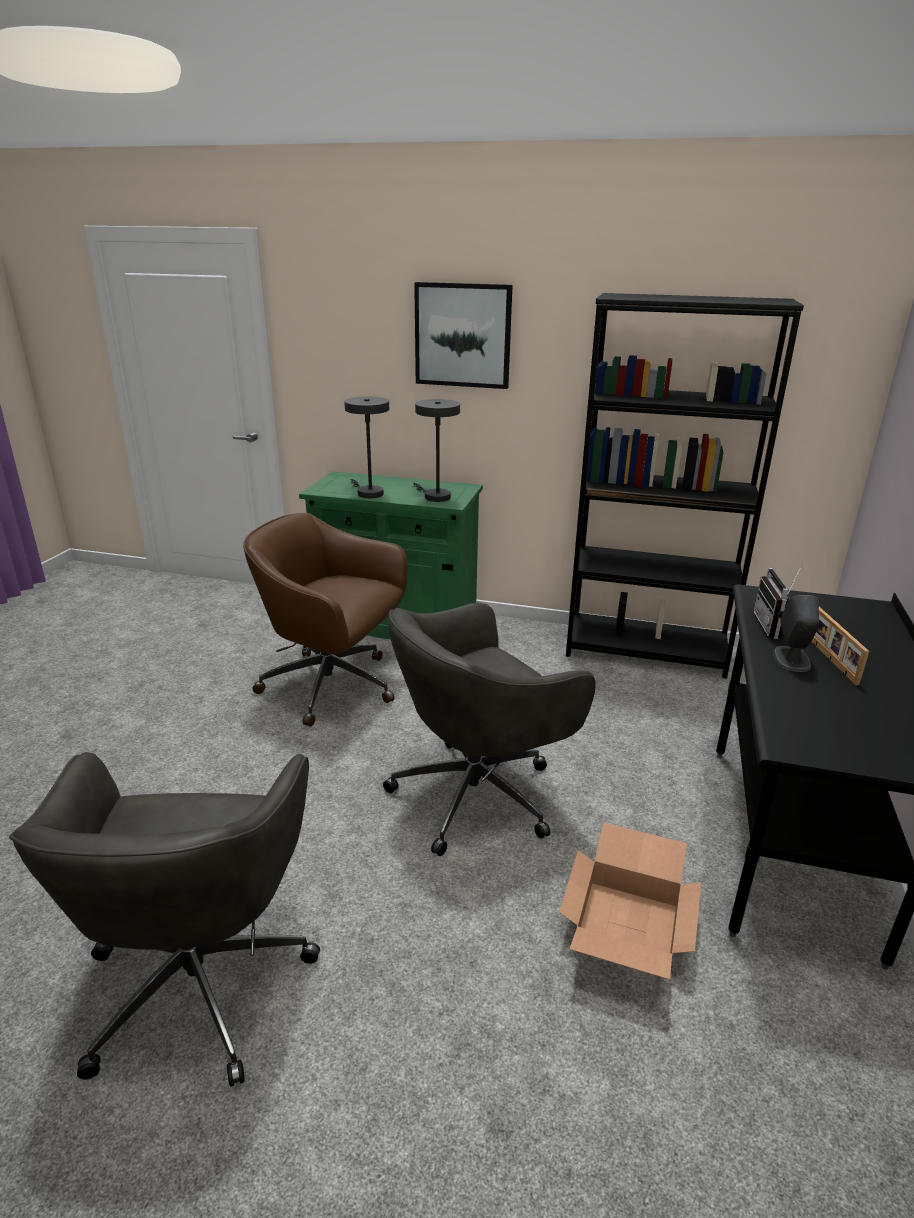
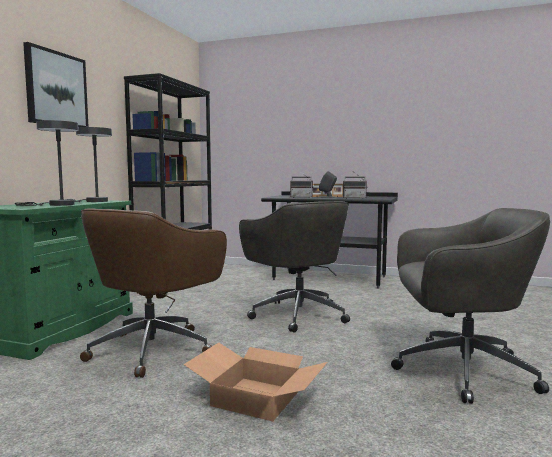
camera: 85 degrees left, 20 degrees down
cardboard box [559,822,701,979] -> cardboard box moved to [184,342,327,421]
none -> radio [343,172,367,199]

